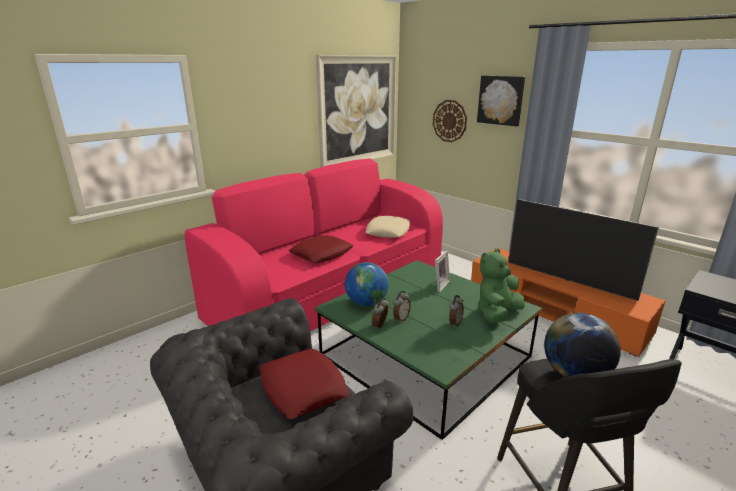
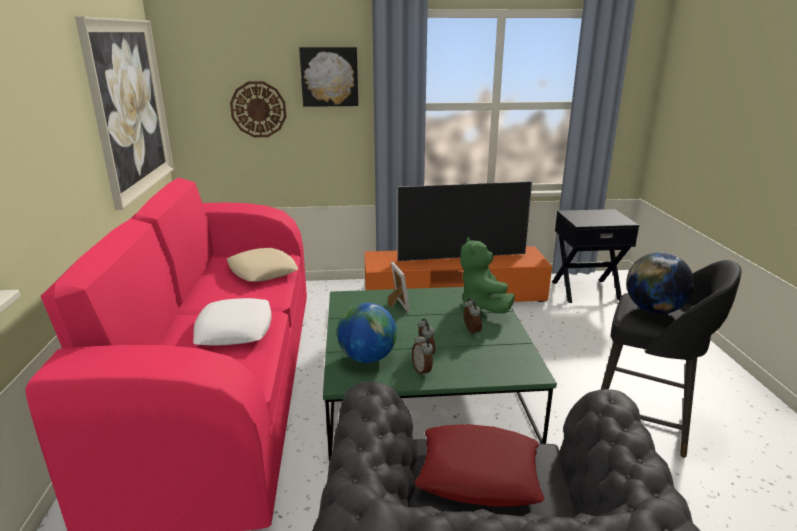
camera: 50 degrees left, 0 degrees up
red pillow [289,235,354,262] -> white pillow [193,298,272,345]

